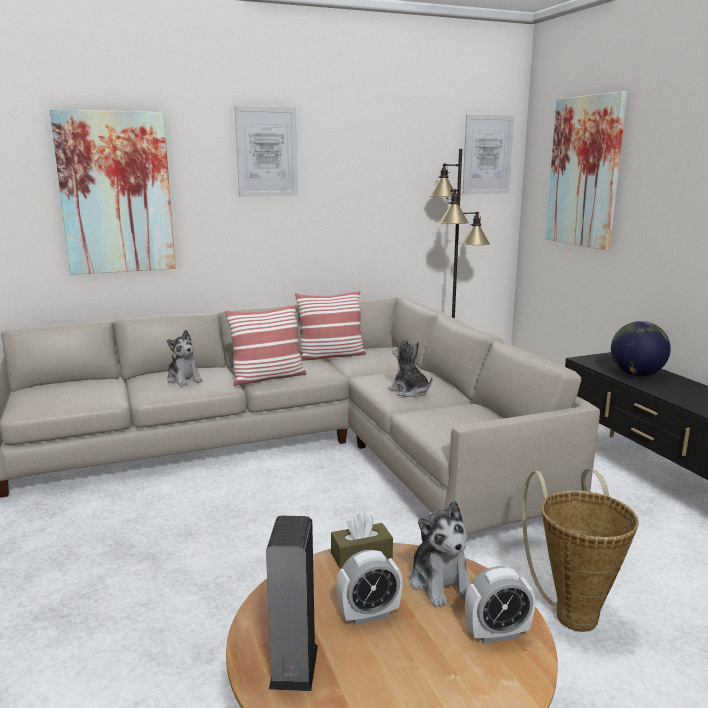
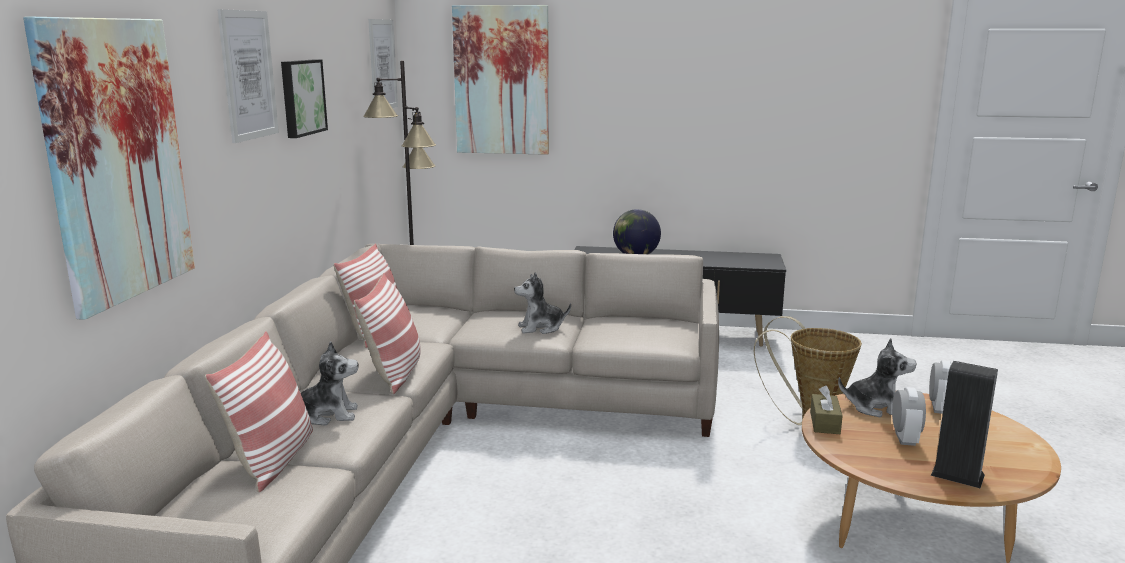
camera: 60 degrees left, 0 degrees up
none -> pillow [205,331,313,492]
none -> picture [281,59,328,138]

